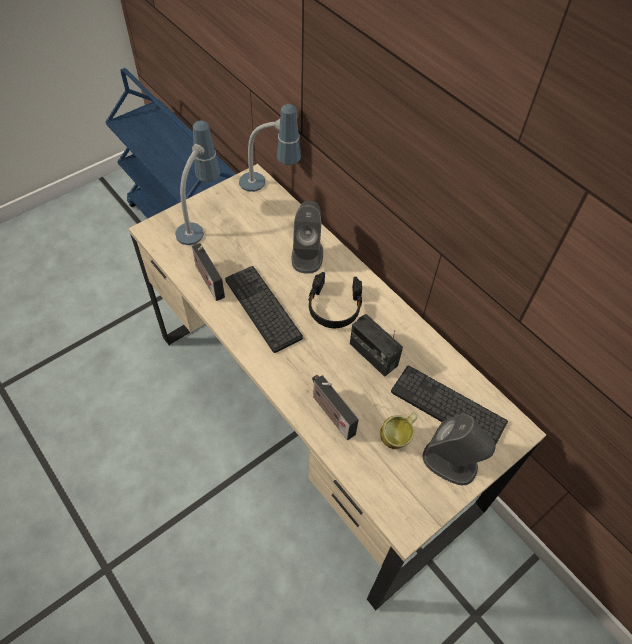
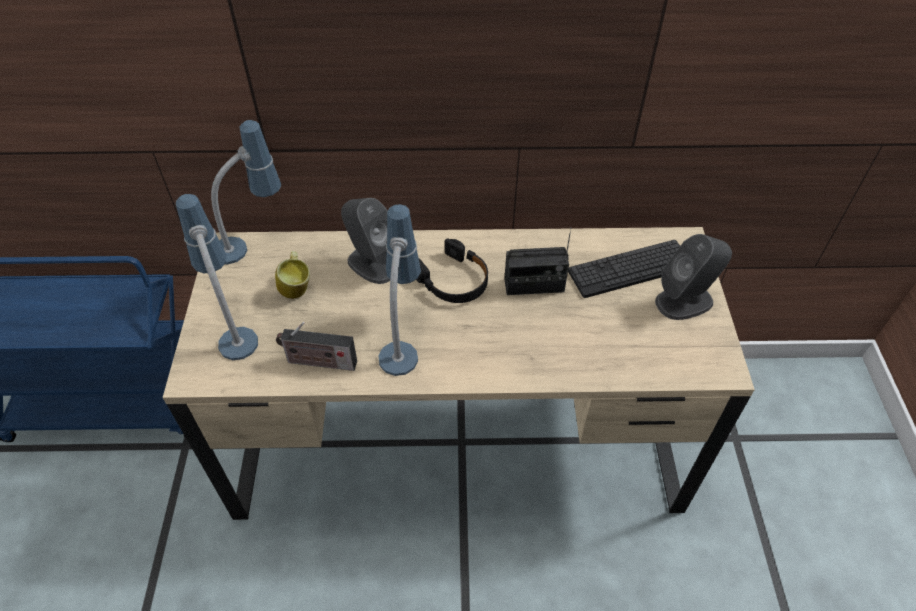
camera: 50 degrees left, 5 degrees down
keyboard [225,266,303,353] -> table lamp [378,204,421,376]
radio [312,375,359,440] -> none
mug [380,412,417,449] -> mug moved to [275,251,310,299]

